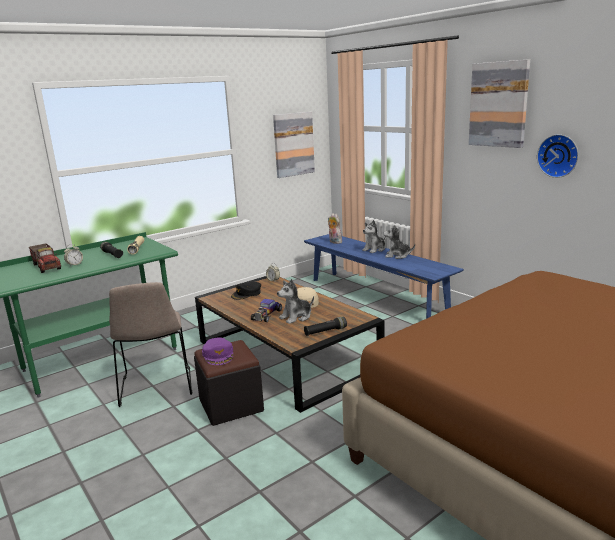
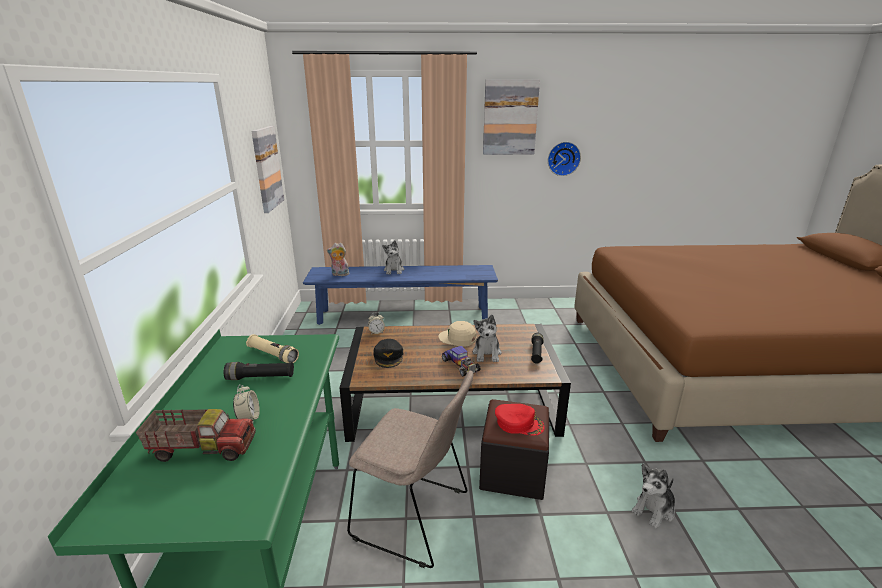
camera: 55 degrees left, 5 degrees up
purple cap [202,338,233,365] -> red cap [495,404,545,435]
plush toy [383,225,415,259] -> plush toy moved to [632,463,675,529]

